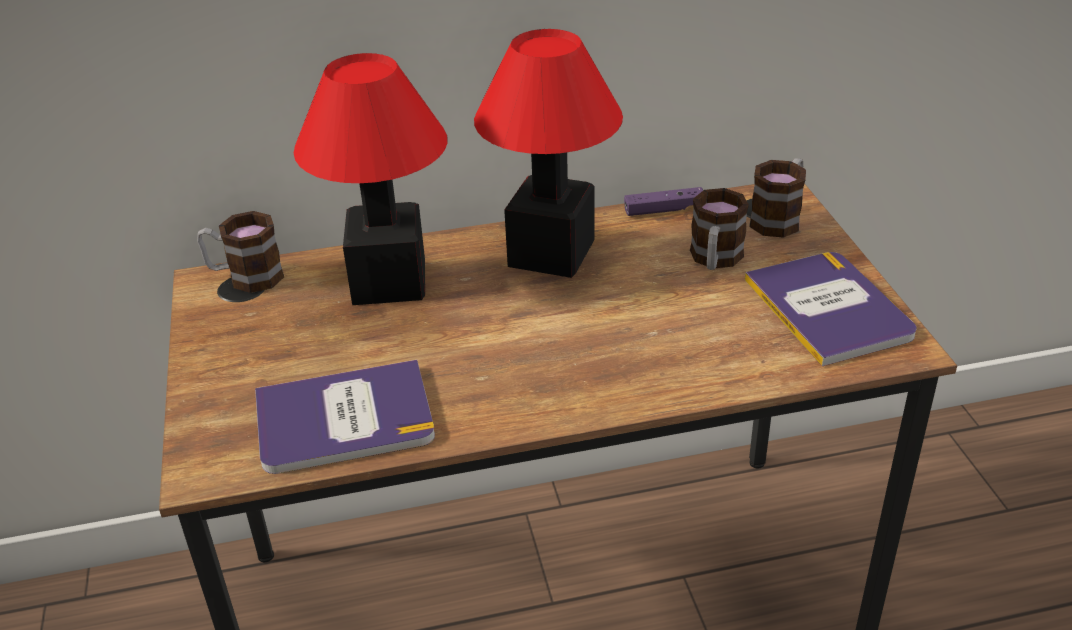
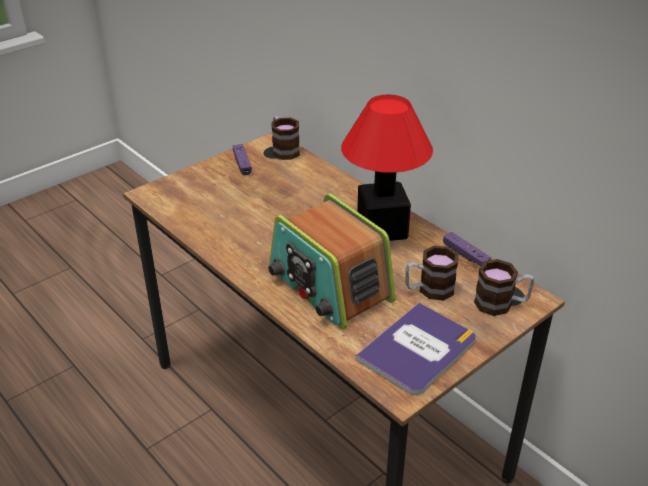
camera: 60 degrees right, 0 degrees up
book [255,360,435,474] -> none
table lamp [294,53,448,305] -> none
none -> purple game controller [233,144,252,175]
none -> radio [268,193,396,330]

